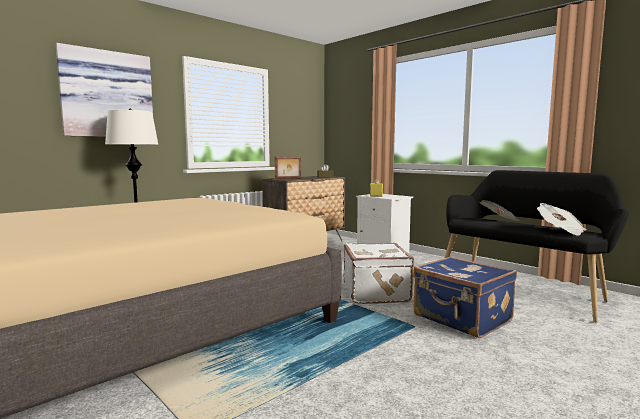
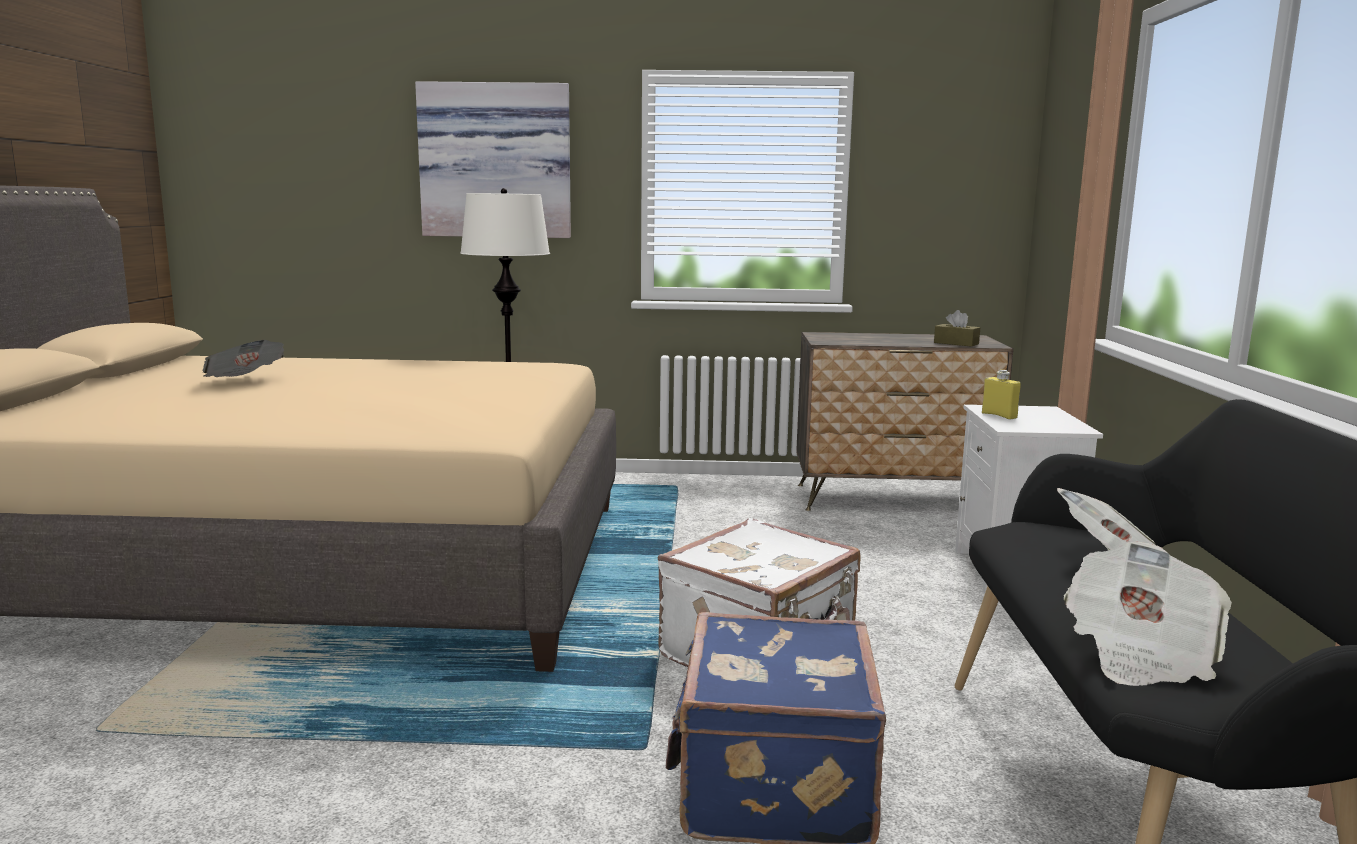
camera: 45 degrees right, 5 degrees up
picture frame [274,156,301,179] -> none
none -> newspaper [203,340,284,377]

